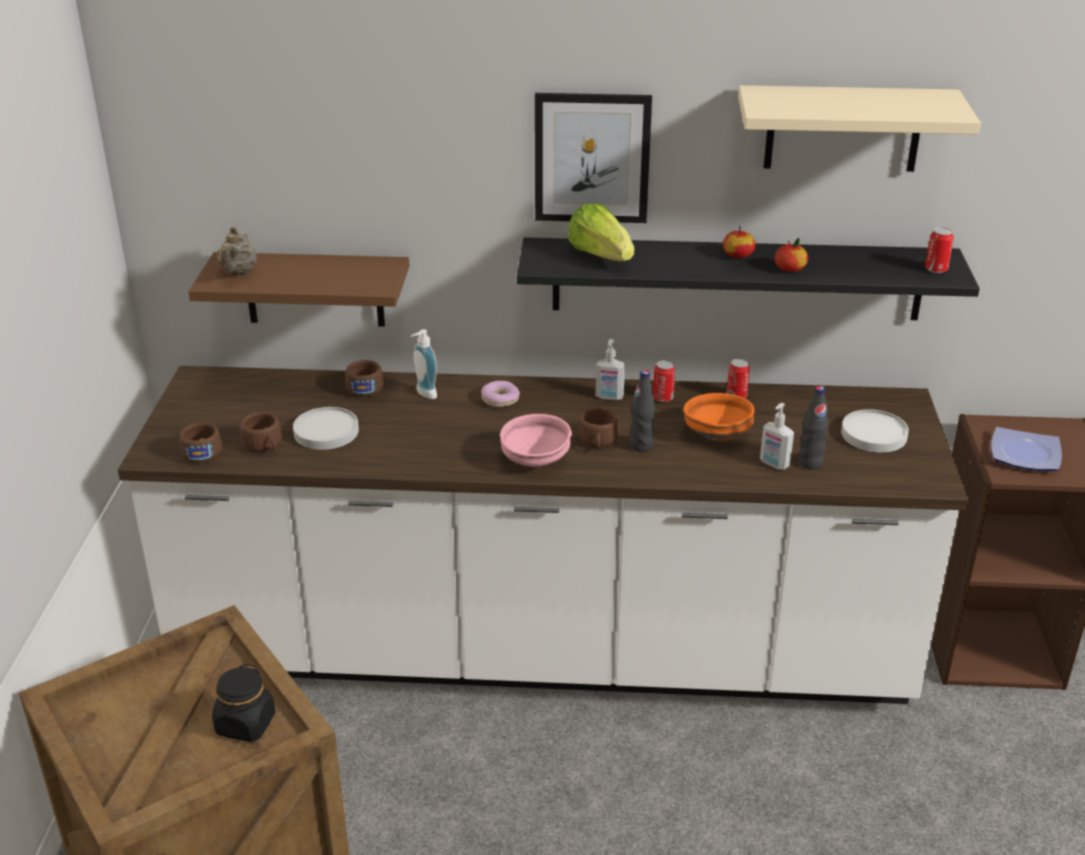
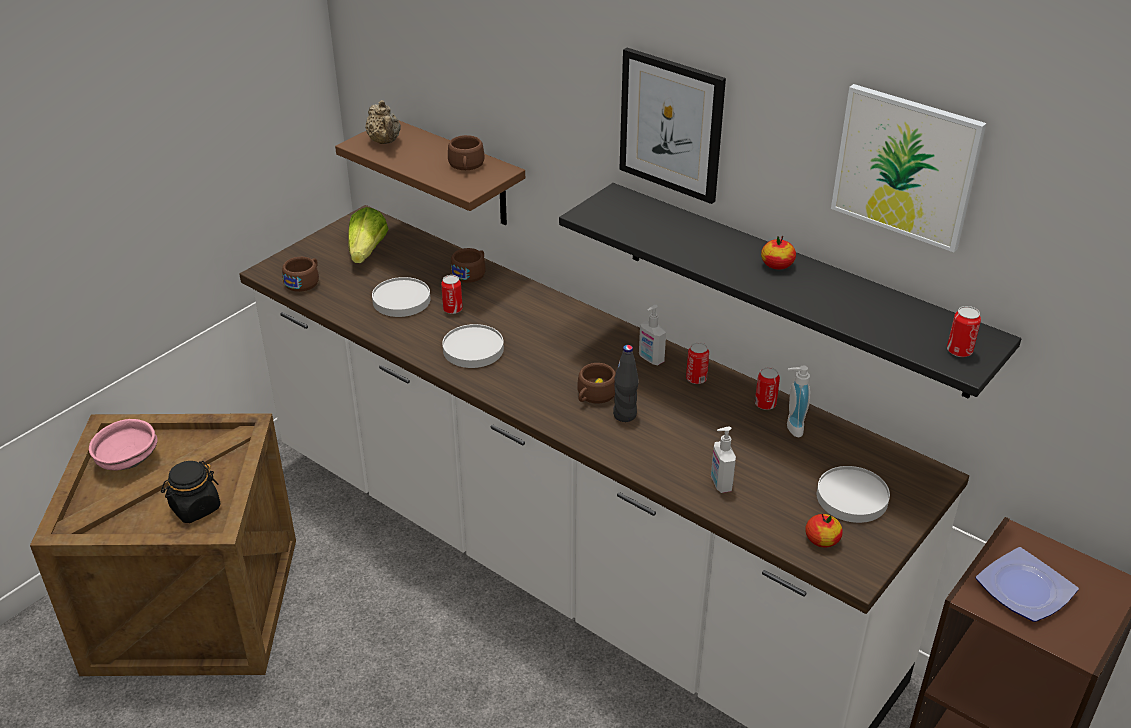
camera: 35 degrees right, 5 degrees up
beige teapot [217,226,256,275] -> beige teapot turned 60 degrees counterclockwise [365,100,401,144]
brown cup [240,412,282,452] -> brown cup moved to [448,135,485,170]
soap dispenser [411,329,437,399] -> soap dispenser moved to [787,365,810,437]
donut [481,381,520,407] -> none
pink bowl [500,414,572,467] -> pink bowl moved to [89,419,158,471]
lettuce [568,204,634,261] -> lettuce moved to [348,207,389,263]
orange bowl [683,393,755,441] -> none
beige shelf [738,85,981,172] -> picture [831,84,986,252]
apple [775,238,808,272] -> apple moved to [805,513,843,548]
black bottle [799,386,829,469] -> none
none -> can [441,275,463,314]
none -> white plate [442,324,504,368]

